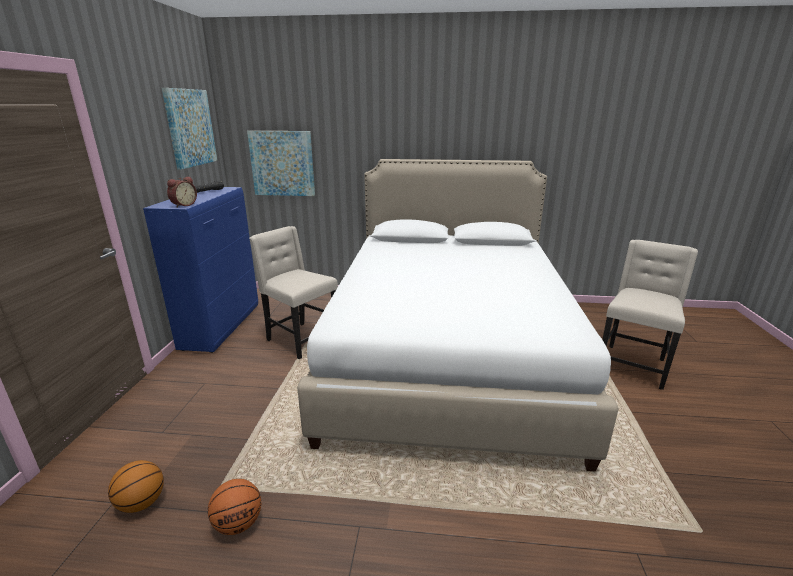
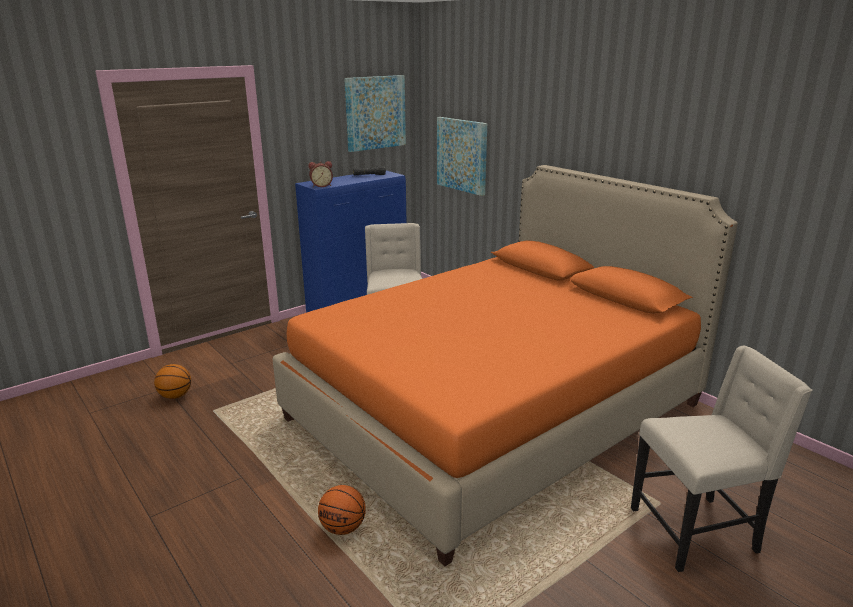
camera: 45 degrees right, 0 degrees up
basketball [208,479,261,535] -> basketball moved to [318,485,366,535]
white bed [297,159,619,472] -> orange bed [273,165,738,566]

